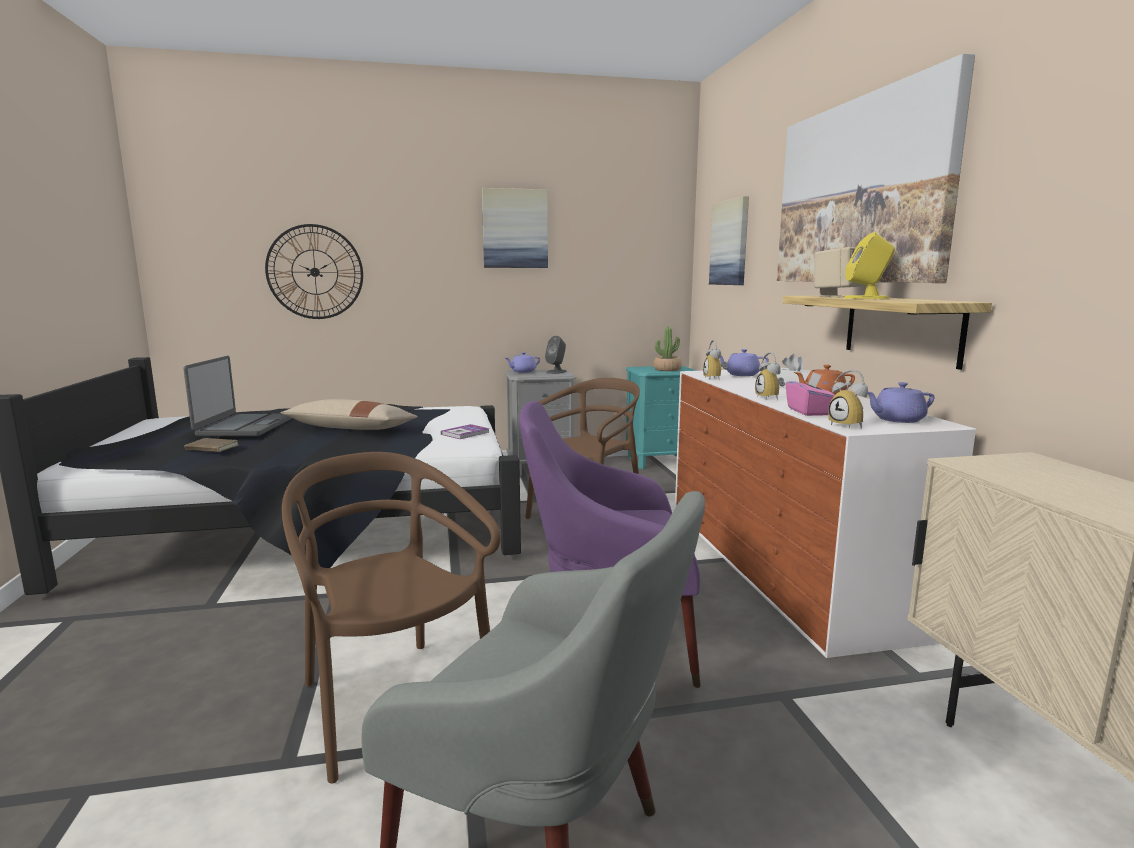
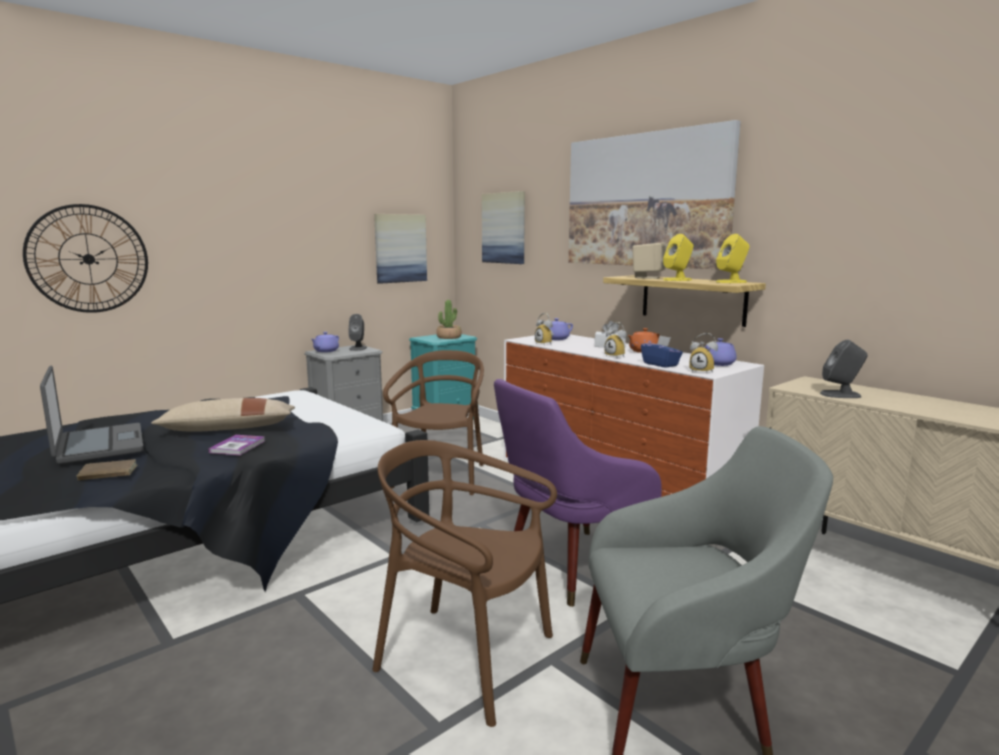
camera: 30 degrees left, 0 degrees up
book [441,424,490,439] -> book moved to [208,435,265,455]
picture [482,188,548,268] -> picture moved to [374,214,427,284]
pink tissue box [786,372,835,416] -> blue tissue box [641,335,683,368]
none -> yellow speaker [716,234,749,283]
none -> grey speaker [820,340,868,398]

